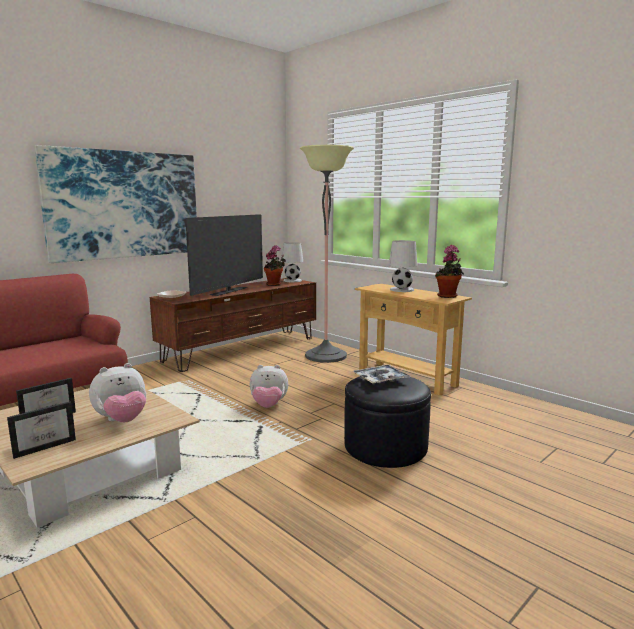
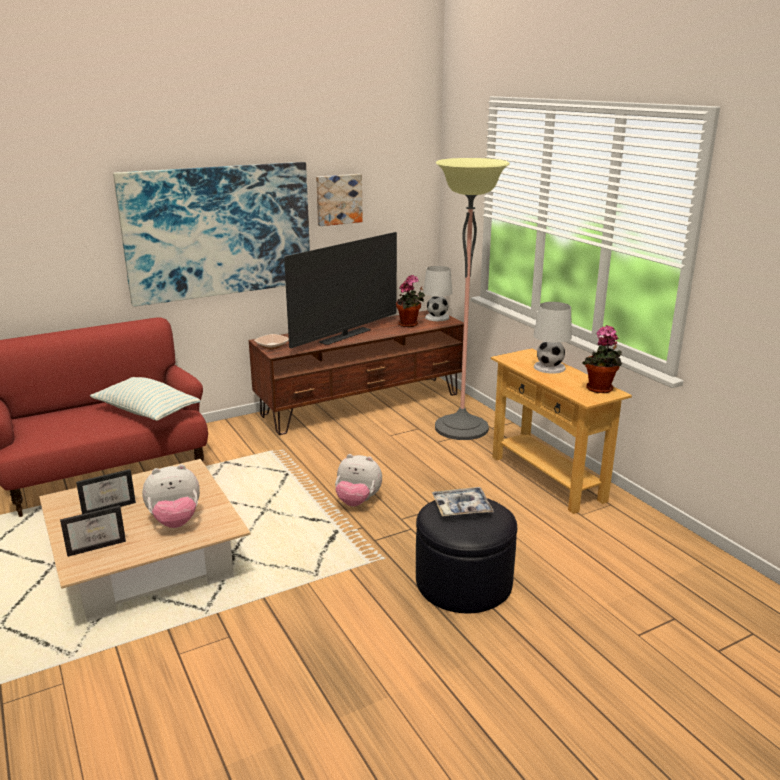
camera: 15 degrees right, 10 degrees up
none -> pillow [90,377,201,421]
none -> picture [316,174,363,226]

